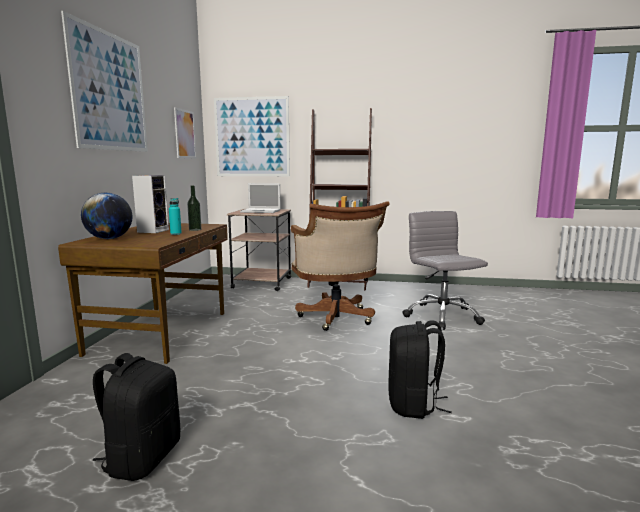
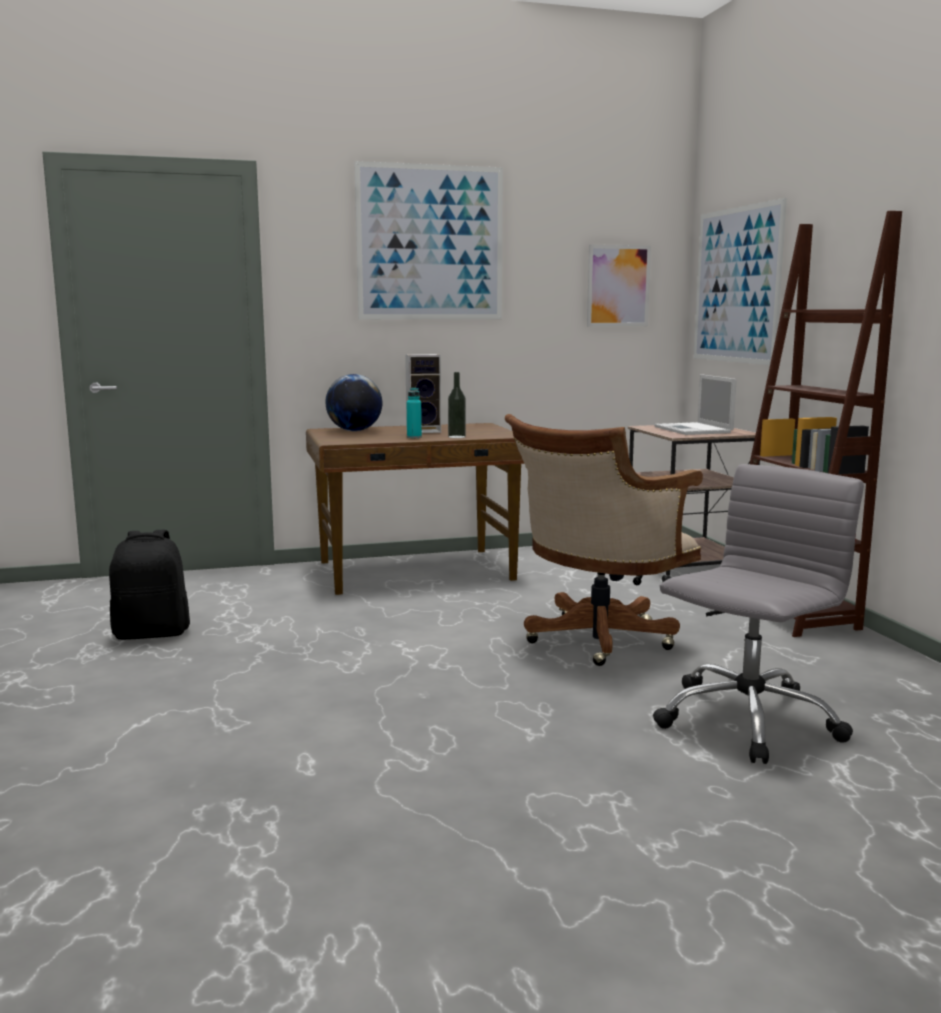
camera: 65 degrees right, 0 degrees up
black backpack [388,320,452,419] -> none

